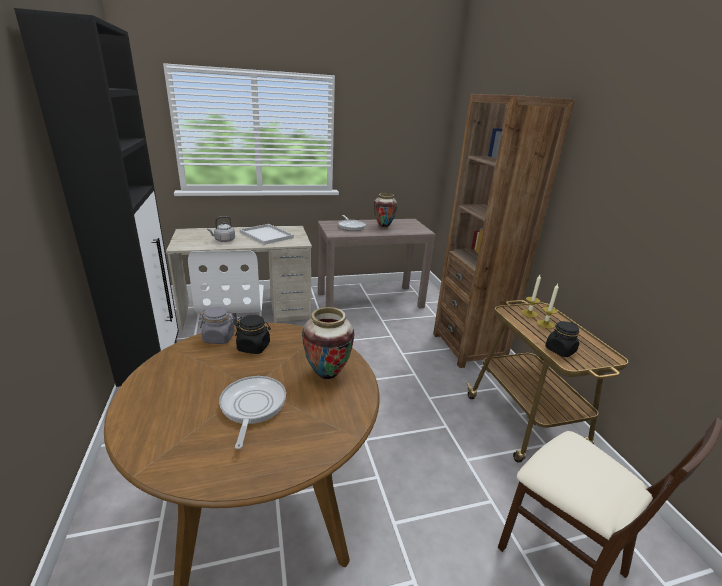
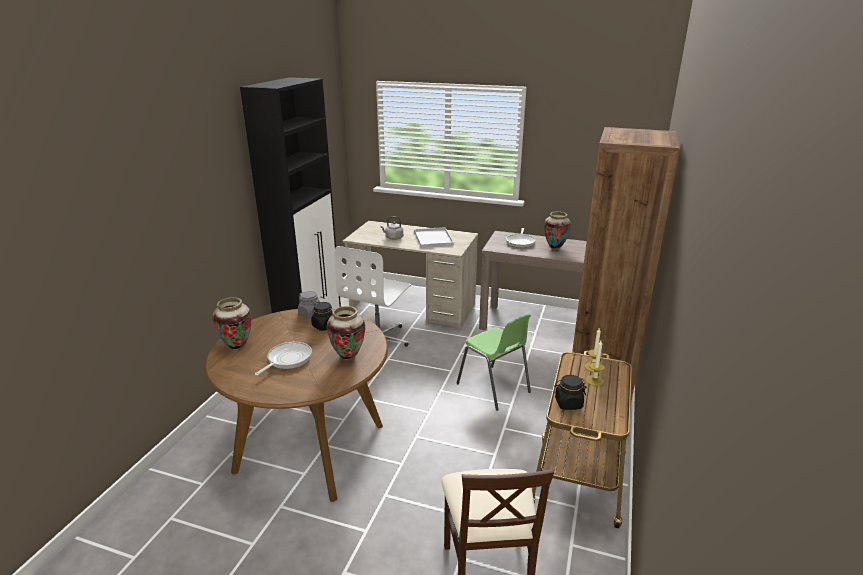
camera: 35 degrees right, 0 degrees up
none -> vase [212,297,251,350]
none -> green chair [456,314,531,411]

